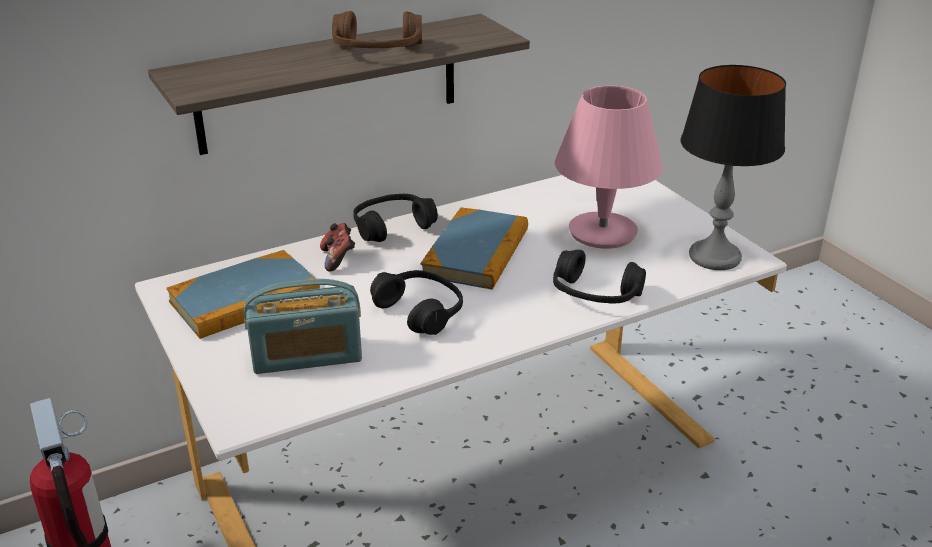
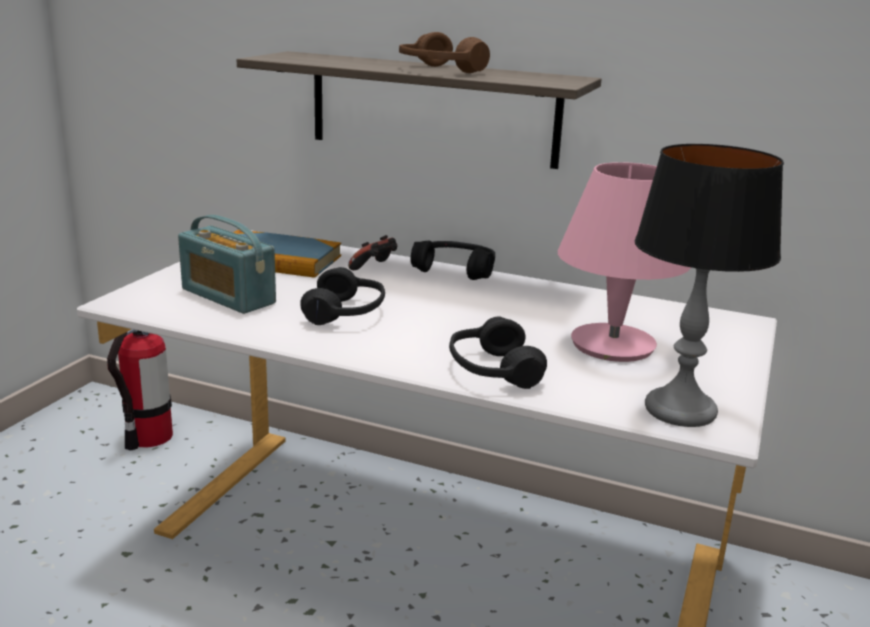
camera: 50 degrees right, 10 degrees down
book [421,208,528,290] -> none

